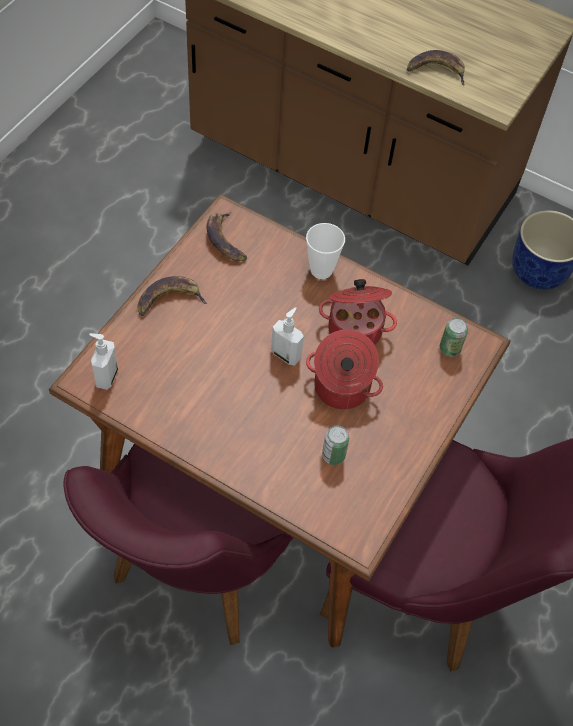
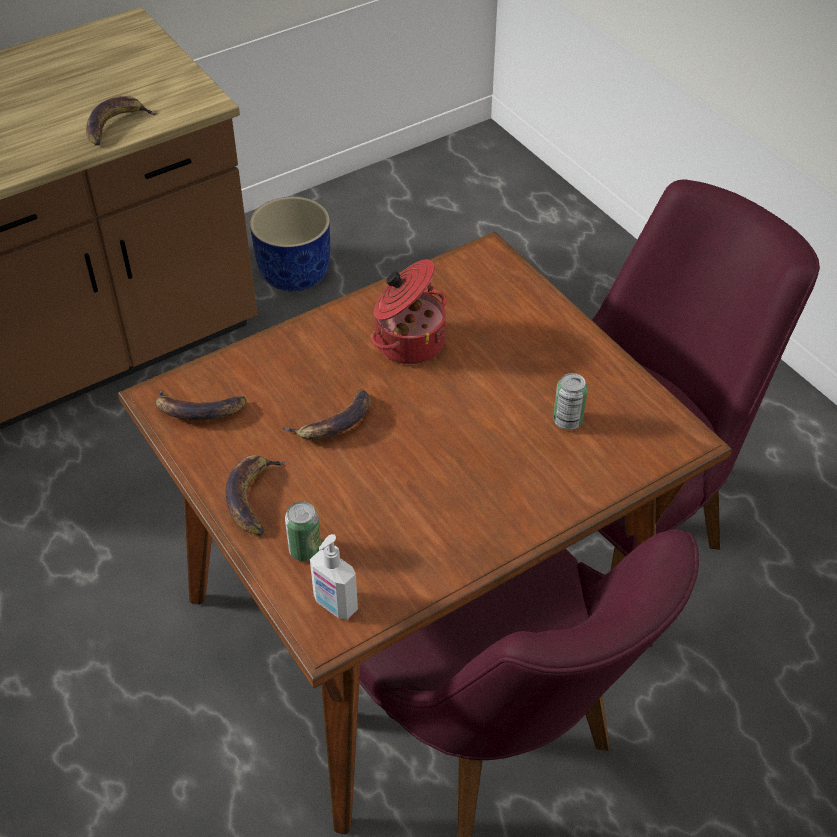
camera: 60 degrees left, 10 degrees down
soap dispenser [271,307,304,366] -> none
cup [306,223,345,279] -> none
cooking pot [306,330,383,409] -> none
can [440,318,468,357] -> can moved to [285,501,321,561]
none -> banana [283,389,371,440]

